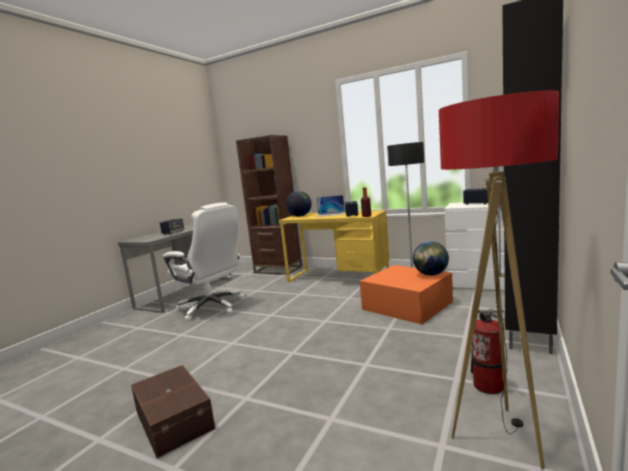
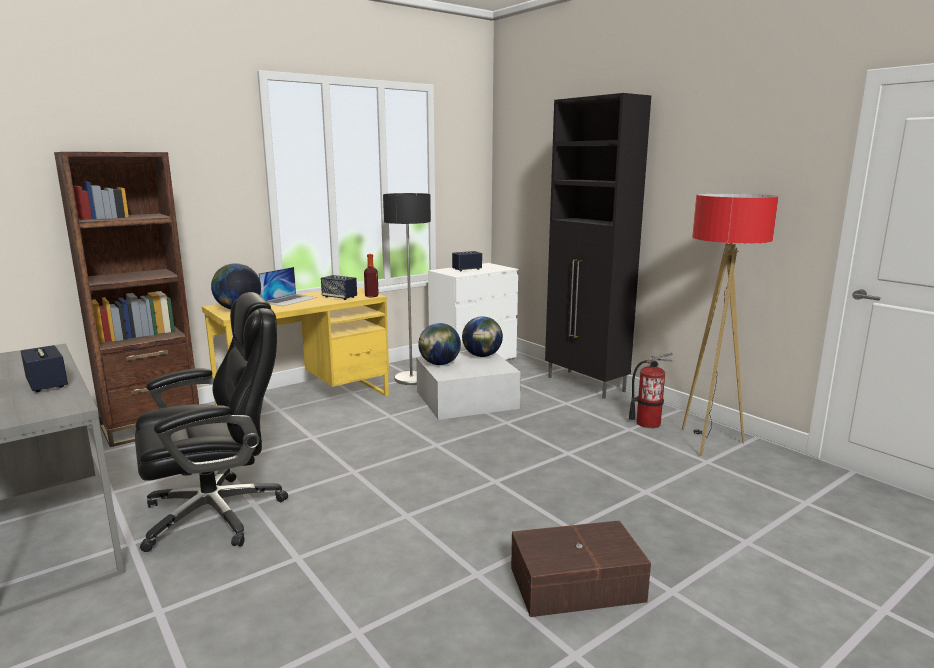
camera: 65 degrees left, 5 degrees up
white office chair [162,202,244,322] -> black office chair [135,292,288,552]
orange storage box [360,265,453,325] -> white storage box [416,352,521,420]
none -> globe [418,323,461,365]

